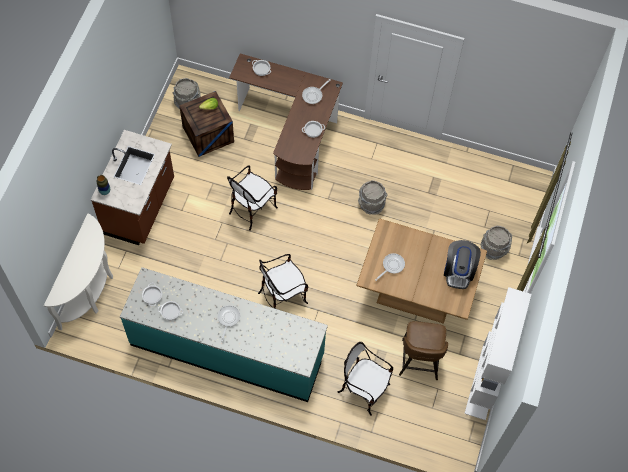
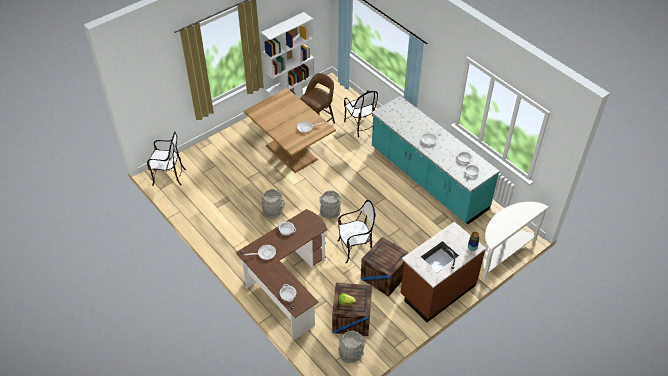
camera: 145 degrees left, 15 degrees down
chair [258,254,308,309] -> chair moved to [147,132,186,186]
coffee machine [444,240,481,289] -> none
grey bucket [480,226,512,260] -> grey bucket moved to [319,190,342,219]
none -> crate [361,237,409,297]

